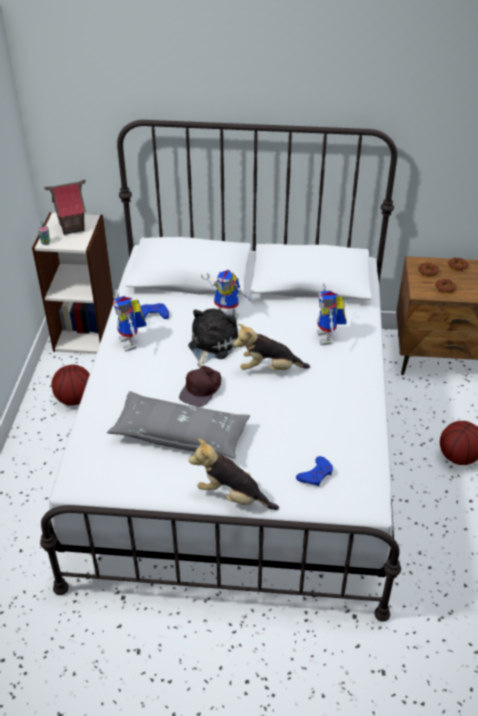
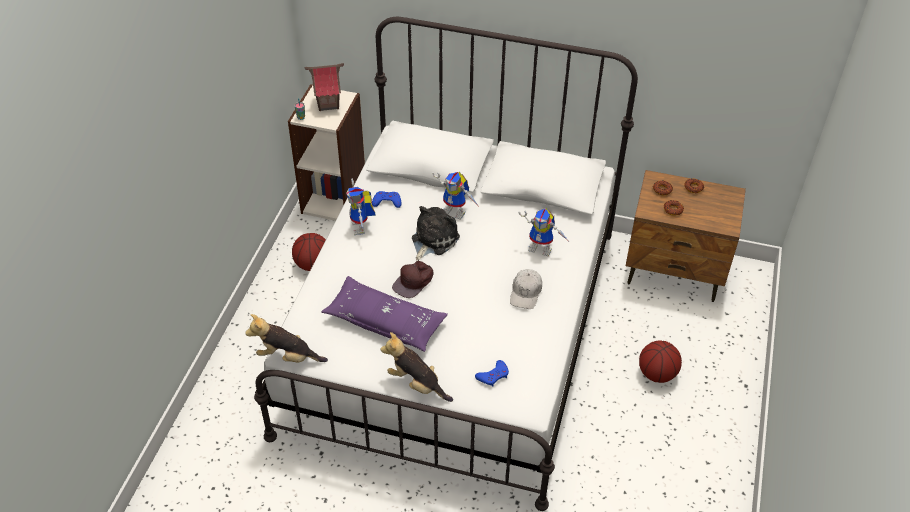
camera: 10 degrees right, 5 degrees up
grey pillow [107,391,250,459] -> purple pillow [321,276,448,352]
plush toy [233,324,310,370] -> plush toy moved to [245,314,328,363]
toy robot [317,283,347,345] -> toy robot turned 75 degrees counterclockwise [518,208,568,257]
none -> white cap [510,269,542,309]

